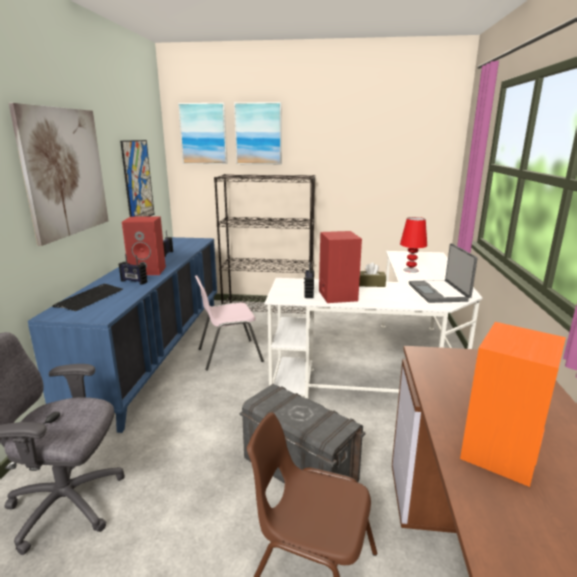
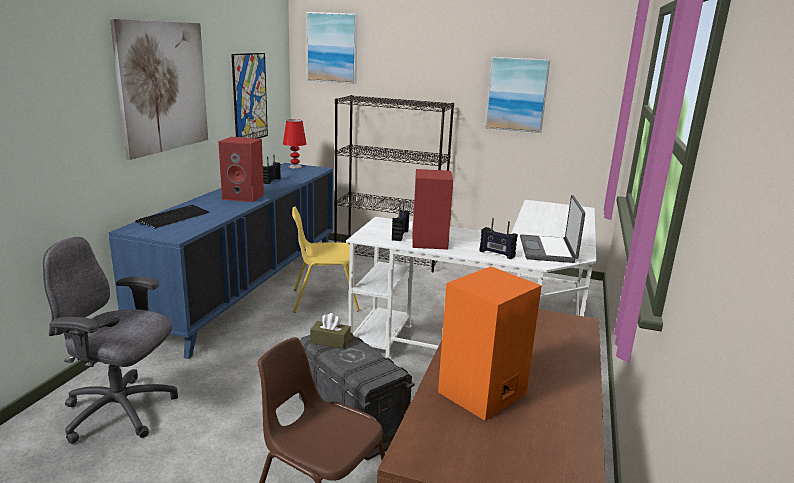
camera: 10 degrees right, 0 degrees up
radio [119,254,148,285] -> radio moved to [480,218,518,259]
pink chair [195,275,264,371] -> yellow chair [292,207,360,313]
picture [234,102,282,164] -> picture moved to [485,57,550,133]
brown tissue box [359,262,386,287] -> brown tissue box moved to [310,313,351,349]
red table lamp [400,217,427,273] -> red table lamp moved to [283,119,307,169]

